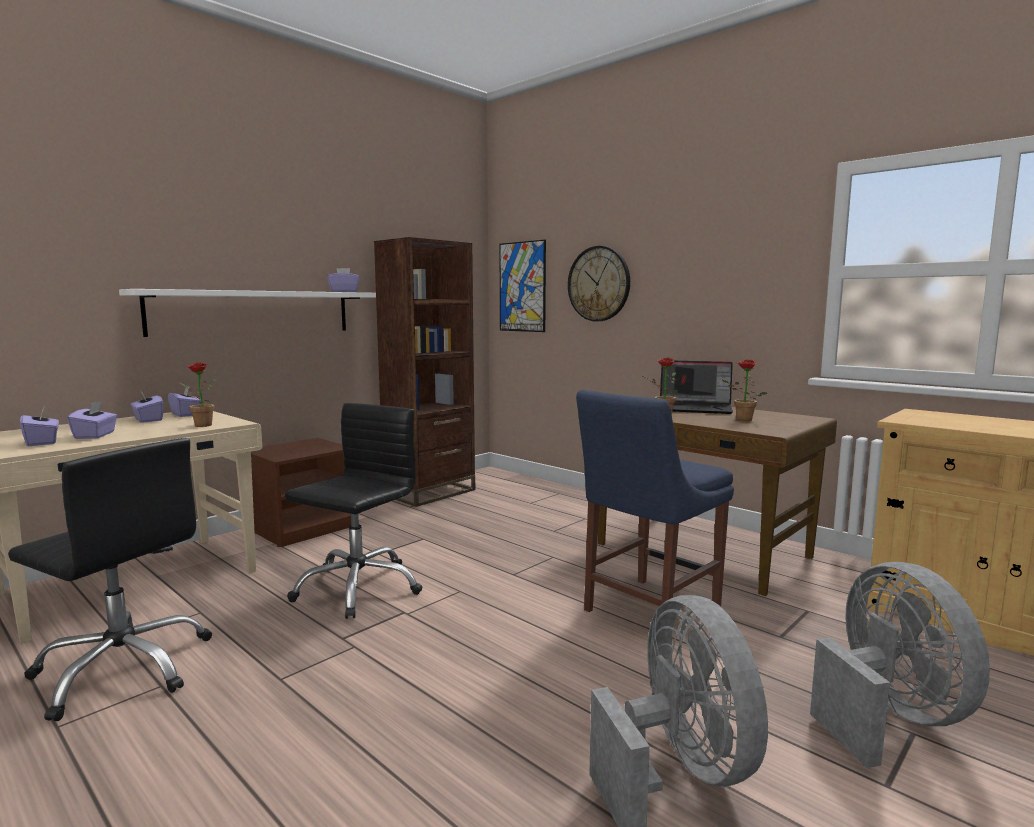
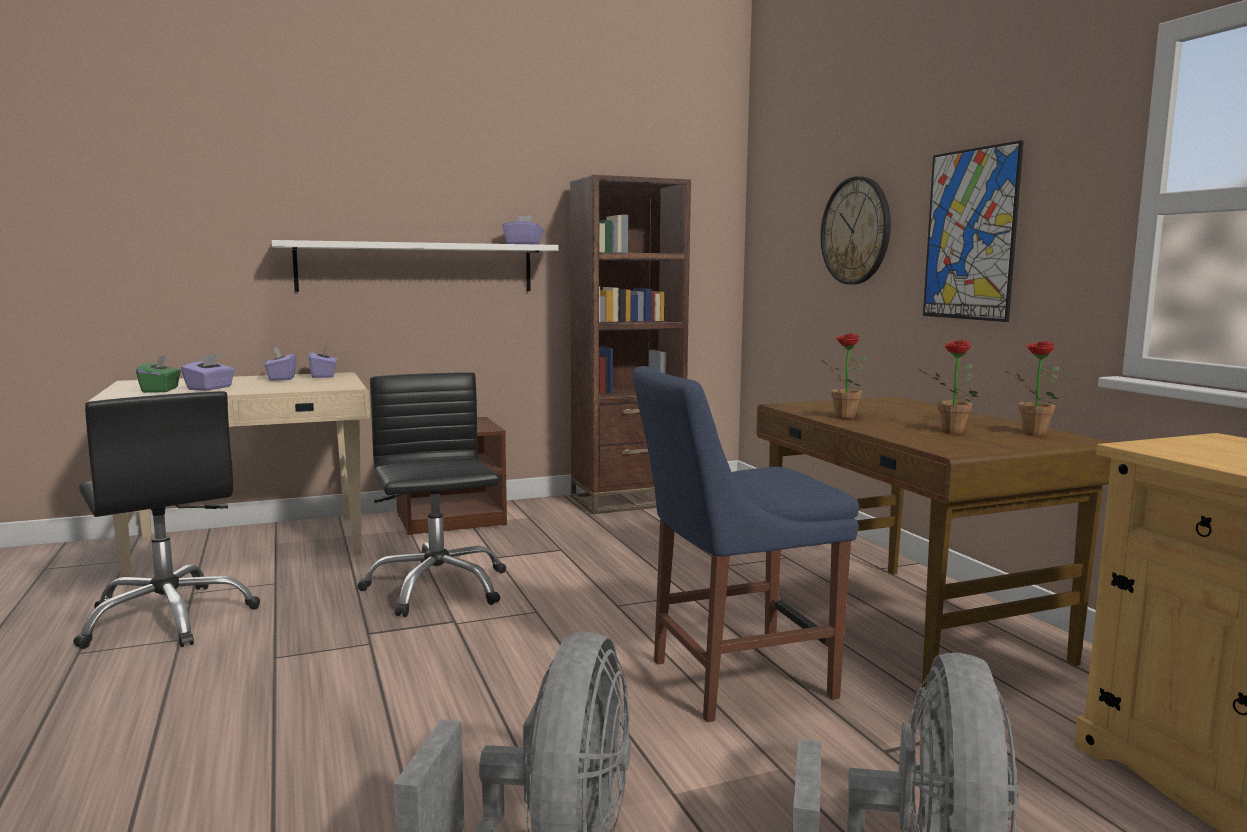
camera: 25 degrees right, 0 degrees up
purple tissue box [20,406,59,446] -> green tissue box [136,355,181,393]
potted plant [179,362,216,427] -> potted plant moved to [1002,341,1059,435]
black office chair [285,403,423,619] -> black office chair turned 75 degrees counterclockwise [358,373,506,617]
picture [499,240,546,332] -> picture moved to [923,140,1024,322]
laptop [660,361,733,414] -> none

